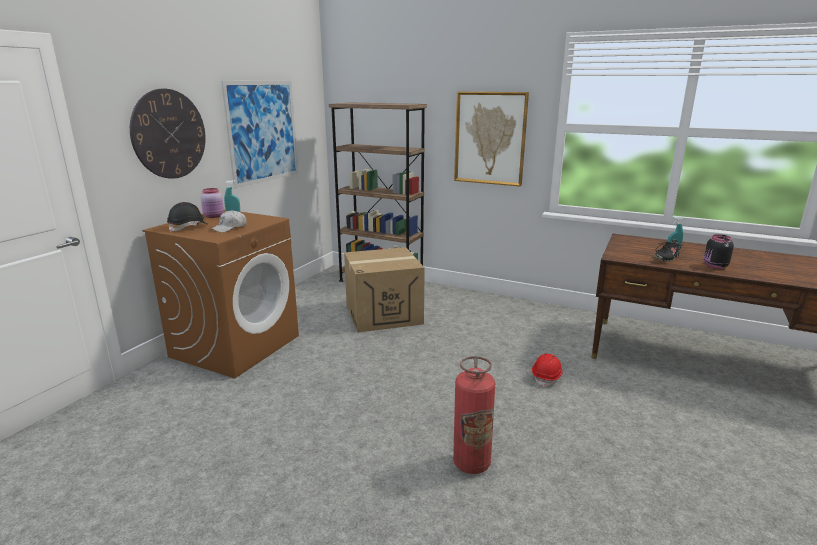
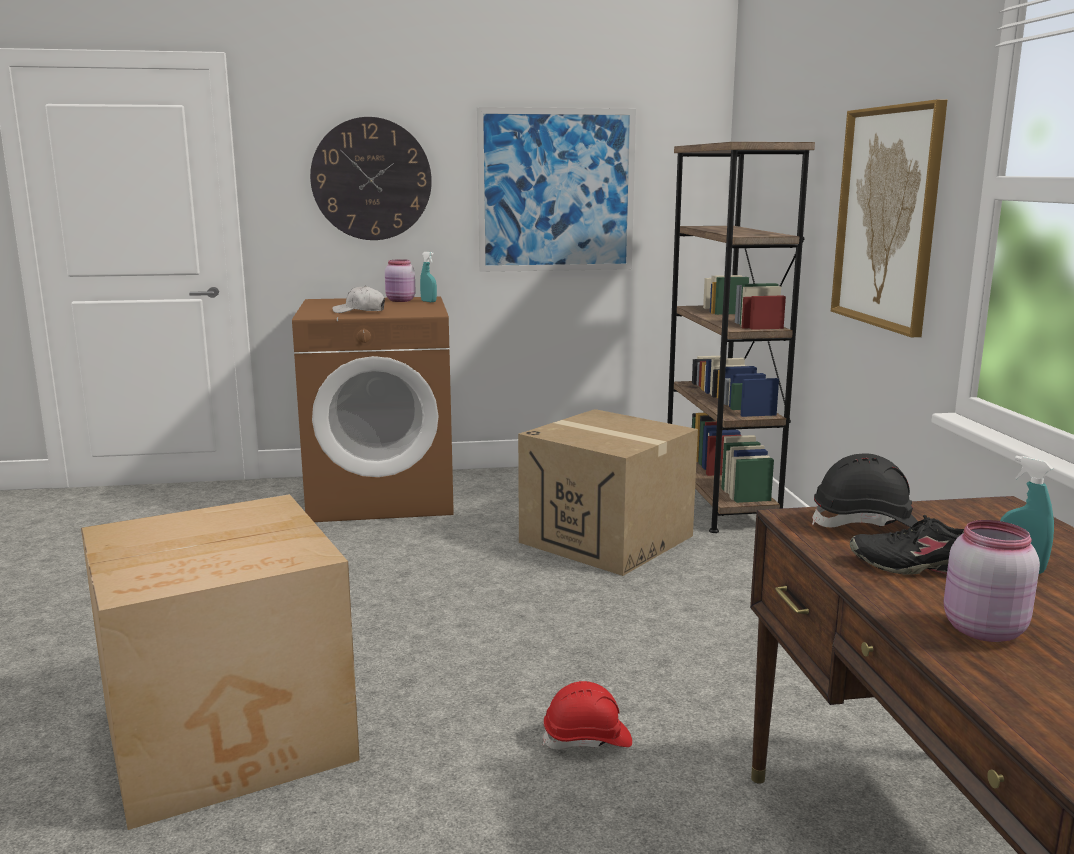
camera: 55 degrees right, 5 degrees down
black hard hat [167,202,209,232] -> black hard hat moved to [812,453,919,527]
fire extinguisher [453,356,495,474] -> cardboard box [81,494,360,830]
black jar [704,234,734,269] -> pink jar [944,520,1040,642]

